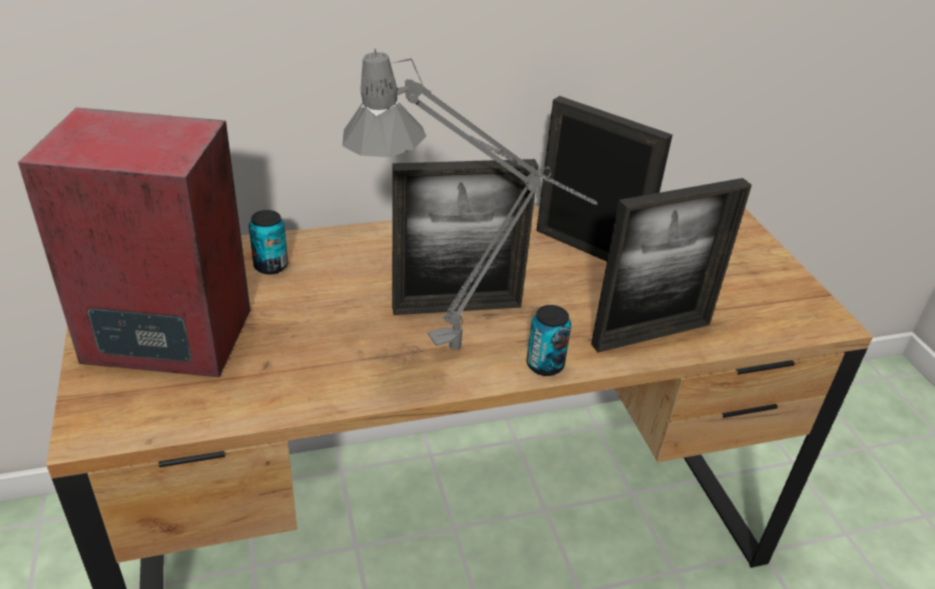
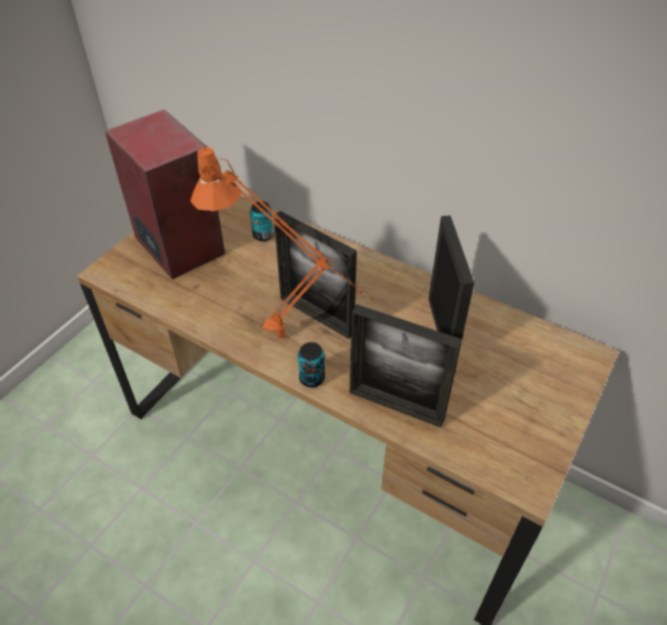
camera: 50 degrees right, 10 degrees up
grey table lamp [342,49,598,350] -> orange table lamp [190,147,374,339]

